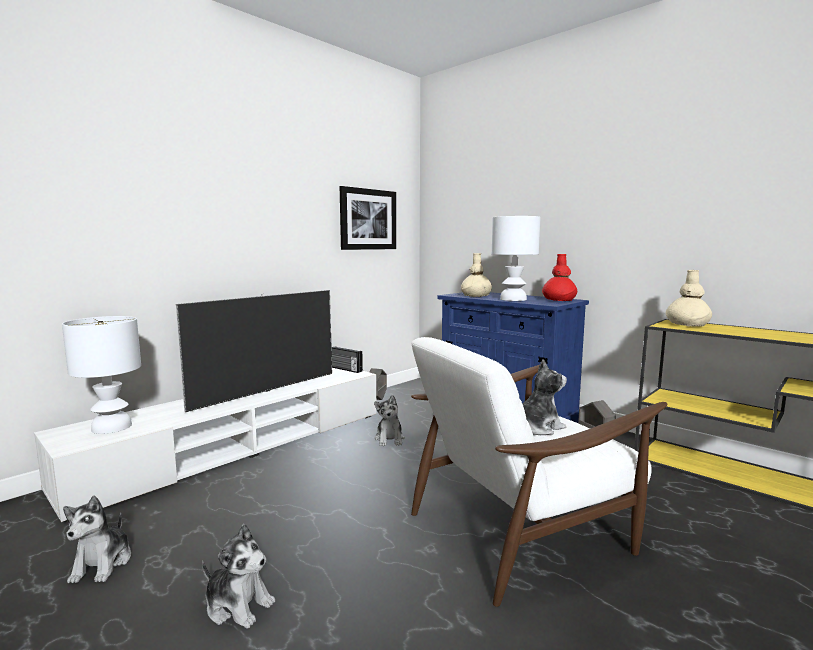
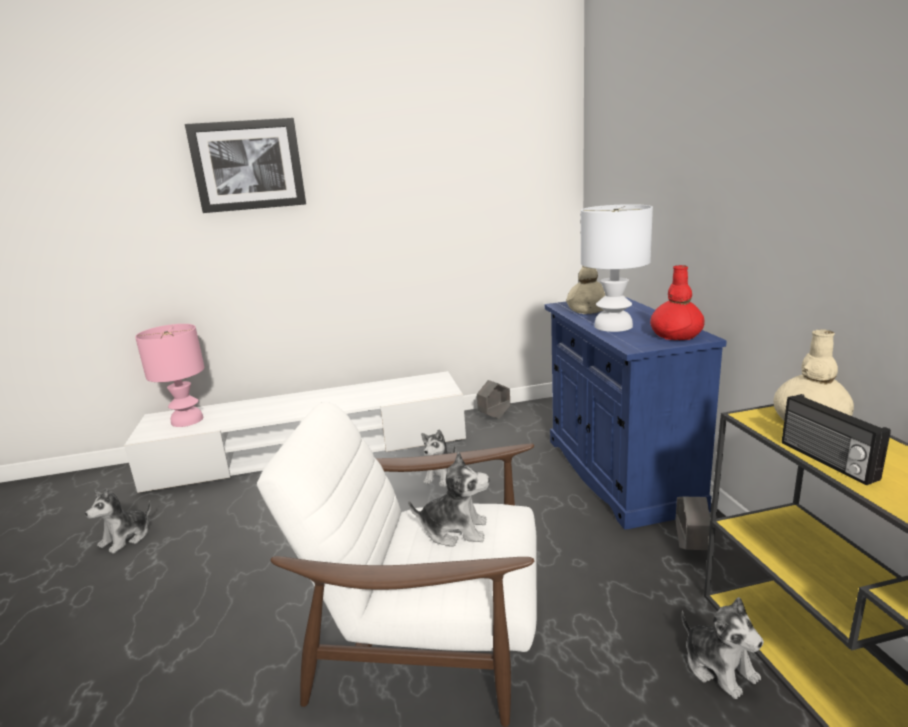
camera: 35 degrees right, 10 degrees up
white table lamp [62,316,141,434] -> pink table lamp [135,324,204,427]
television [176,290,332,412] -> none
plush toy [202,524,275,629] -> plush toy moved to [681,597,764,699]
radio [332,346,363,373] -> radio moved to [782,394,891,485]
picture [340,186,396,250] -> picture moved to [185,118,306,213]

